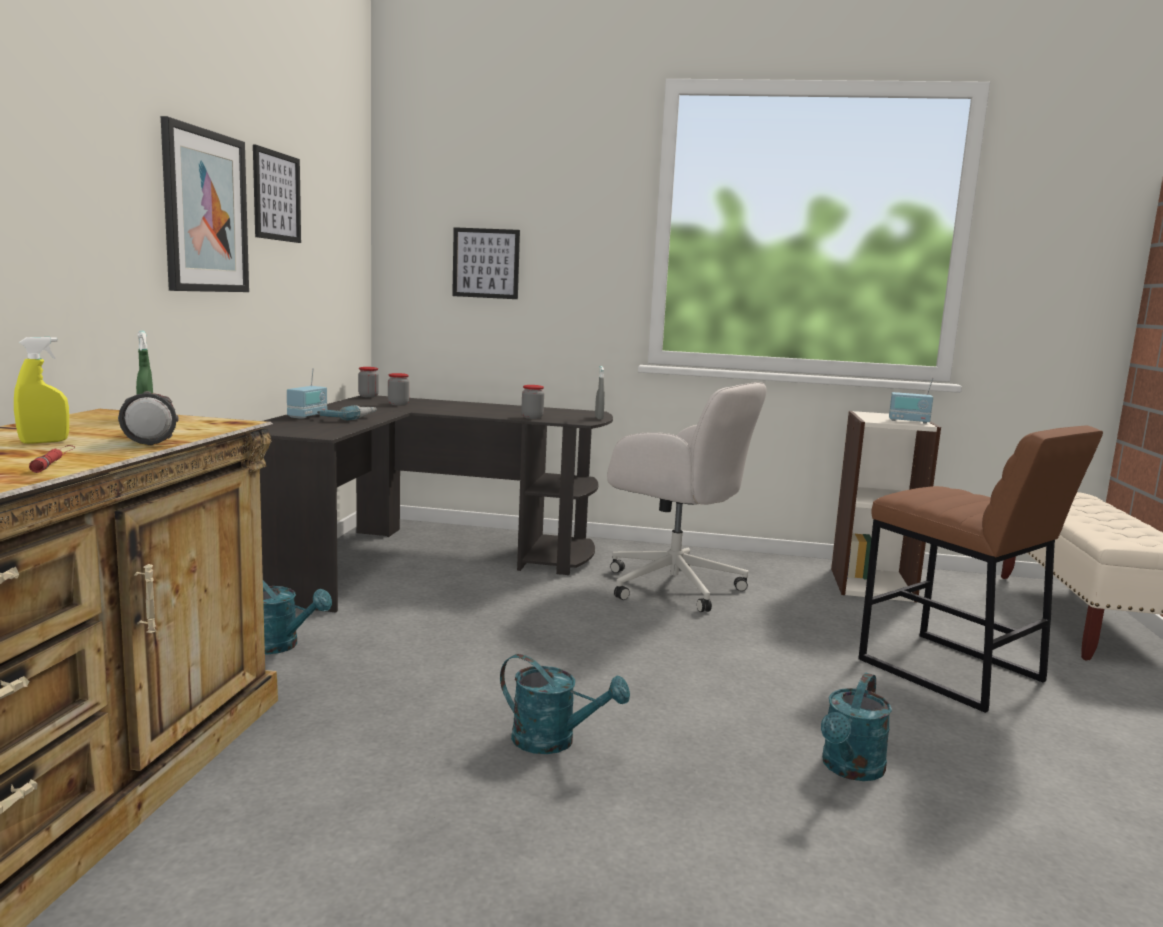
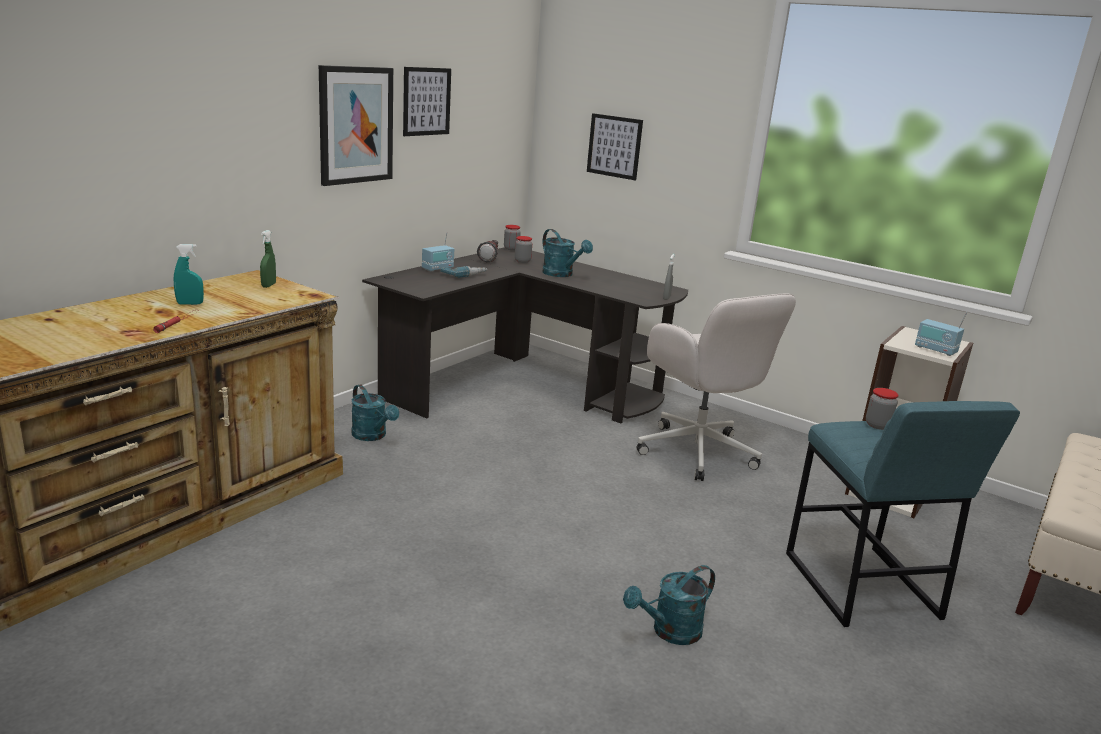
camera: 25 degrees right, 10 degrees up
yellow spray bottle [14,337,69,444] -> turquoise spray bottle [174,244,204,305]
flashlight [118,391,179,445] -> flashlight moved to [477,240,498,263]
turquoise watering can [500,654,630,754] -> turquoise watering can moved to [542,229,593,277]
jar [521,385,544,419] -> jar moved to [866,388,898,430]
brown stool [858,426,1103,713] -> blue stool [786,401,1020,627]

